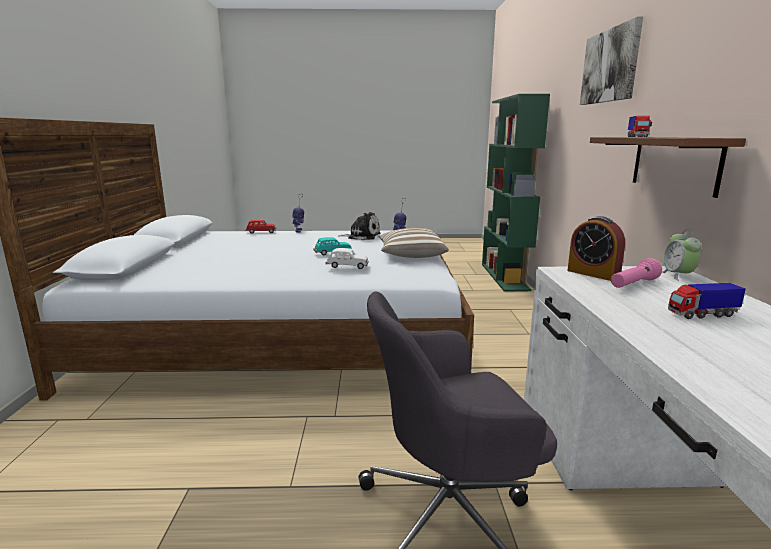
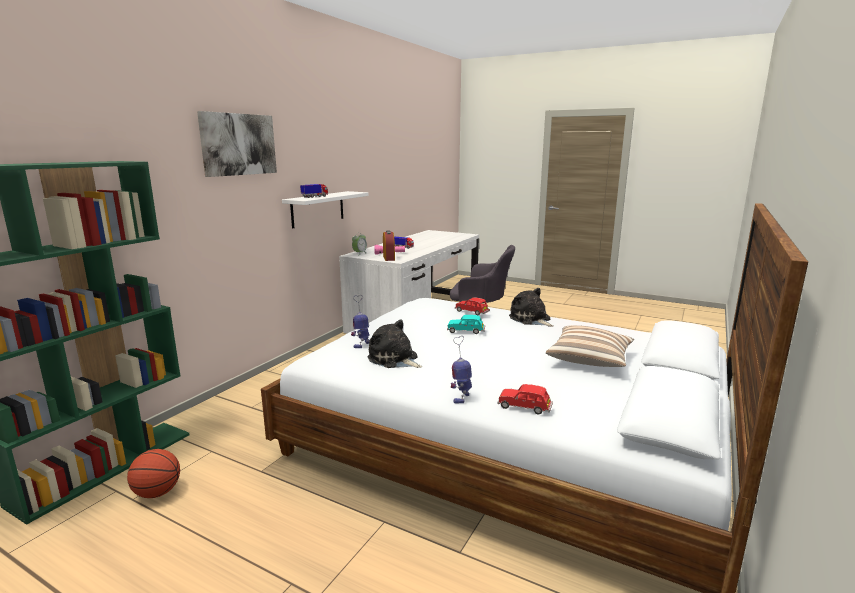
camera: 150 degrees left, 0 degrees up
white toy car [325,248,369,269] -> red toy car [455,297,490,315]
pillow [378,228,449,258] -> pillow moved to [546,325,634,367]
brown shelf [590,137,746,198] -> white shelf [282,191,369,229]
none -> basketball [127,449,180,498]
none -> plush toy [509,288,554,327]

